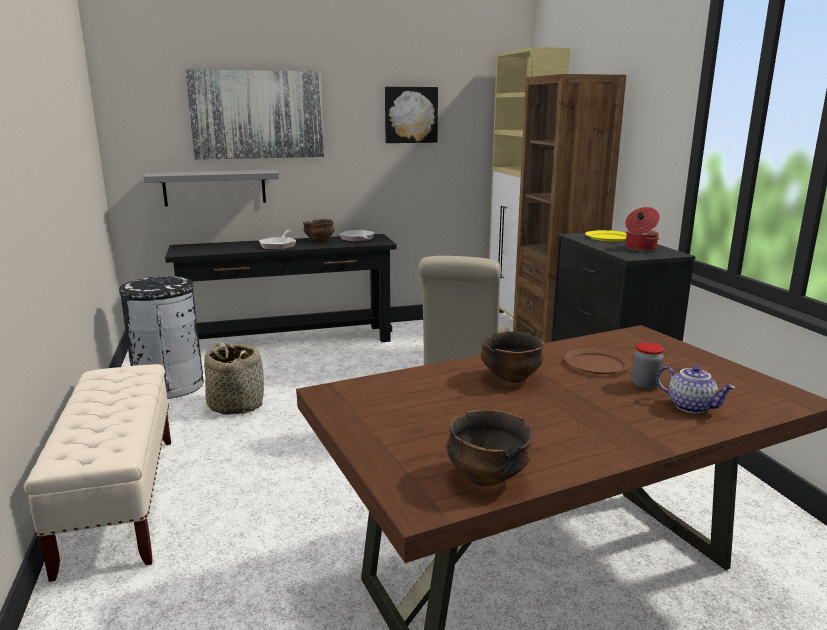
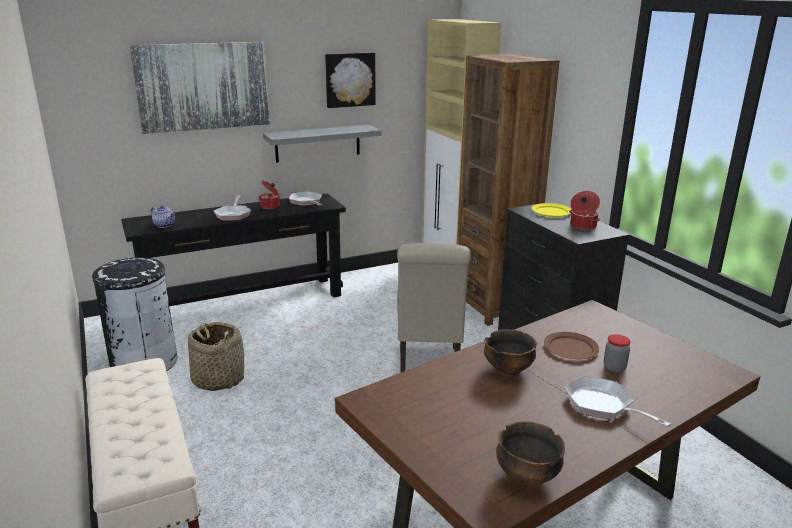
camera: 10 degrees left, 5 degrees up
grey shelf [143,169,279,206] -> grey shelf moved to [263,125,382,163]
bowl [303,219,335,242] -> cooking pot [259,180,280,209]
teapot [656,366,735,413] -> teapot moved to [151,205,175,228]
none -> frying pan [564,376,671,428]

